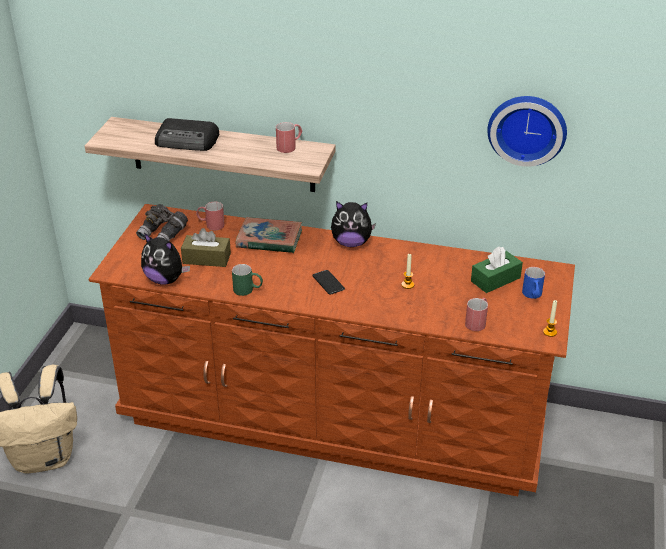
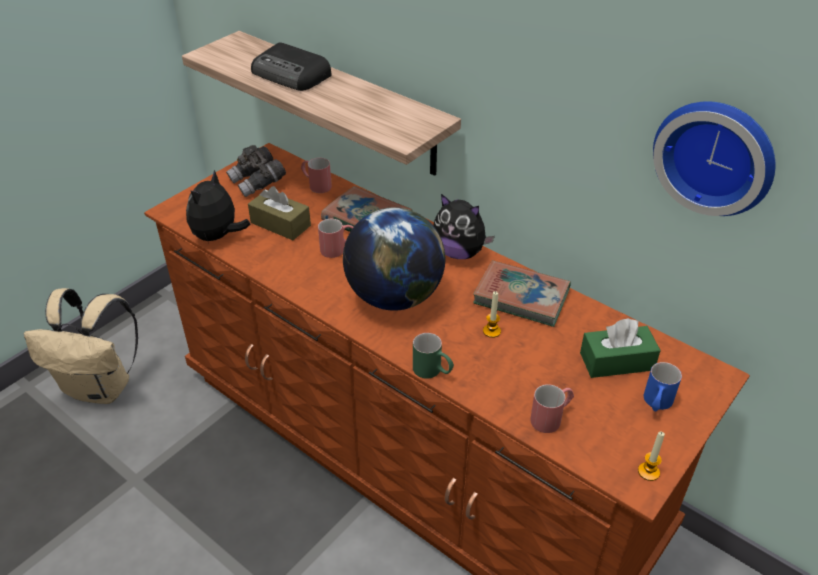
camera: 25 degrees right, 5 degrees up
plush toy [141,233,190,284] -> plush toy turned 60 degrees clockwise [186,170,250,243]
green mug [232,264,263,296] -> green mug moved to [413,333,454,379]
red mug [276,122,302,153] -> red mug moved to [318,219,353,258]
phone [312,270,345,295] -> globe [343,207,445,311]
none -> book [473,260,571,327]

